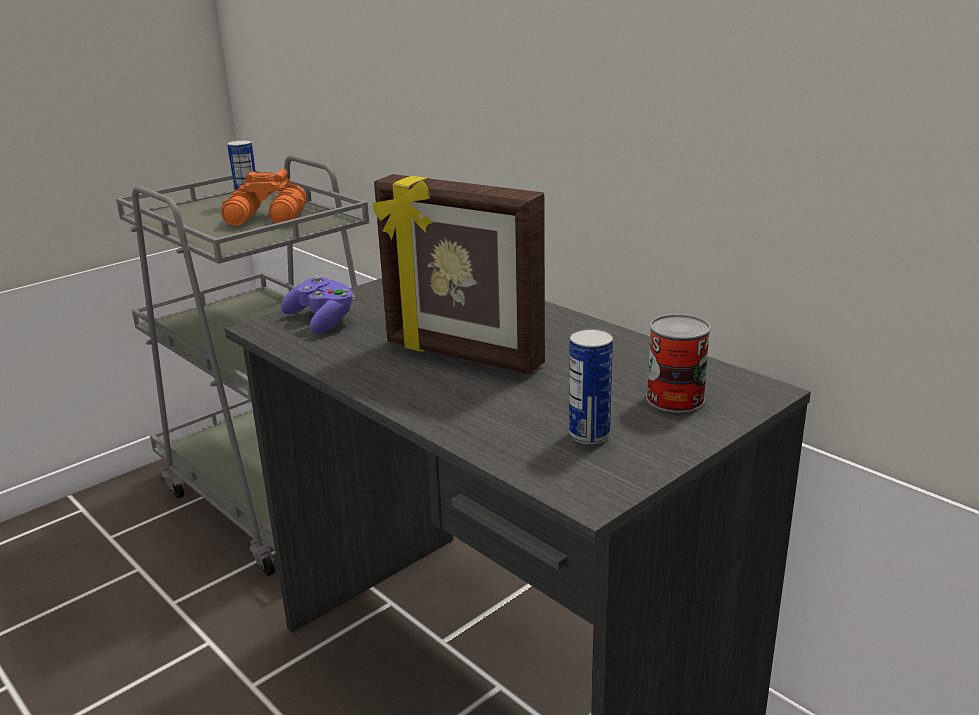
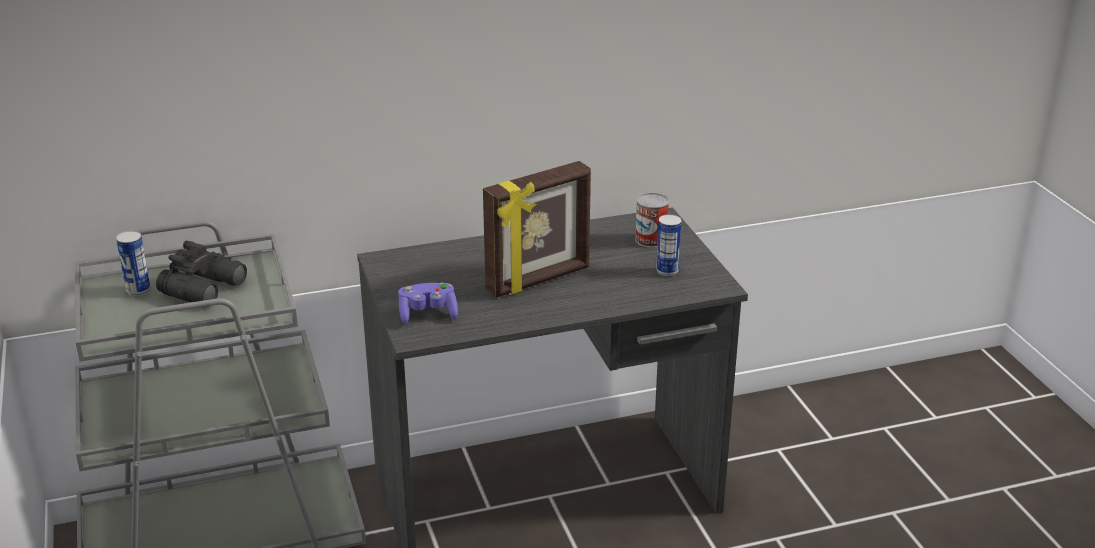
camera: 65 degrees left, 5 degrees up
orange binoculars [221,169,307,226] -> black binoculars [156,241,247,302]

